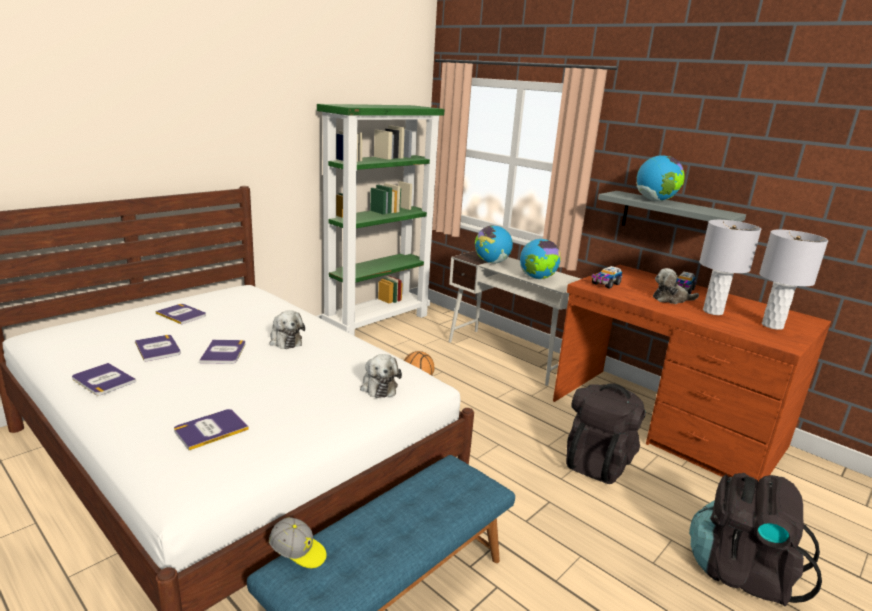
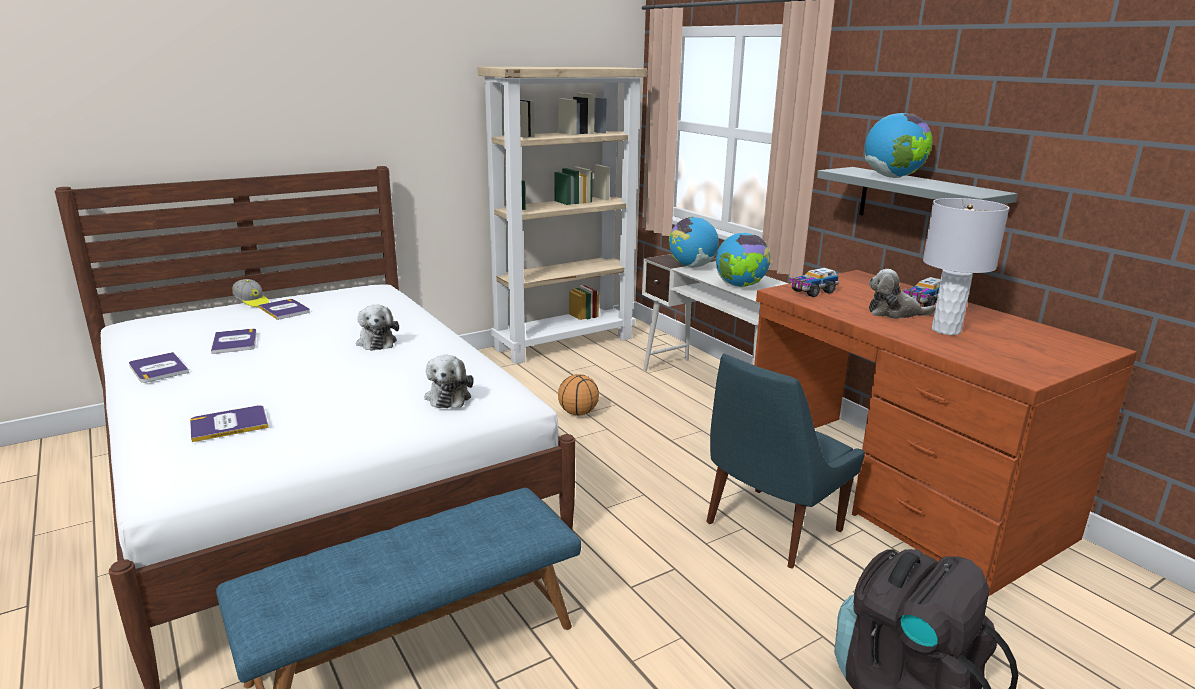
camera: 15 degrees right, 0 degrees up
book [199,340,245,364] -> none
cap [269,517,327,568] -> cap moved to [233,279,269,307]
green bookcase [317,104,445,336] -> beige bookcase [478,67,647,364]
black backpack [566,383,646,484] -> blue chair [706,354,865,569]
grey table lamp [759,229,828,330] -> none

